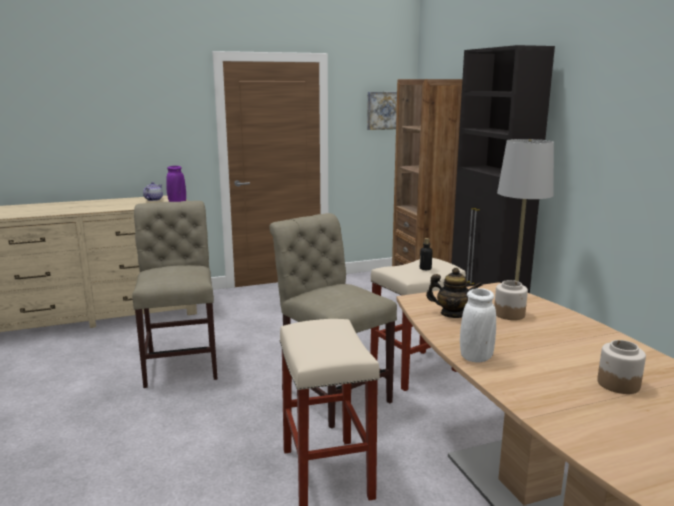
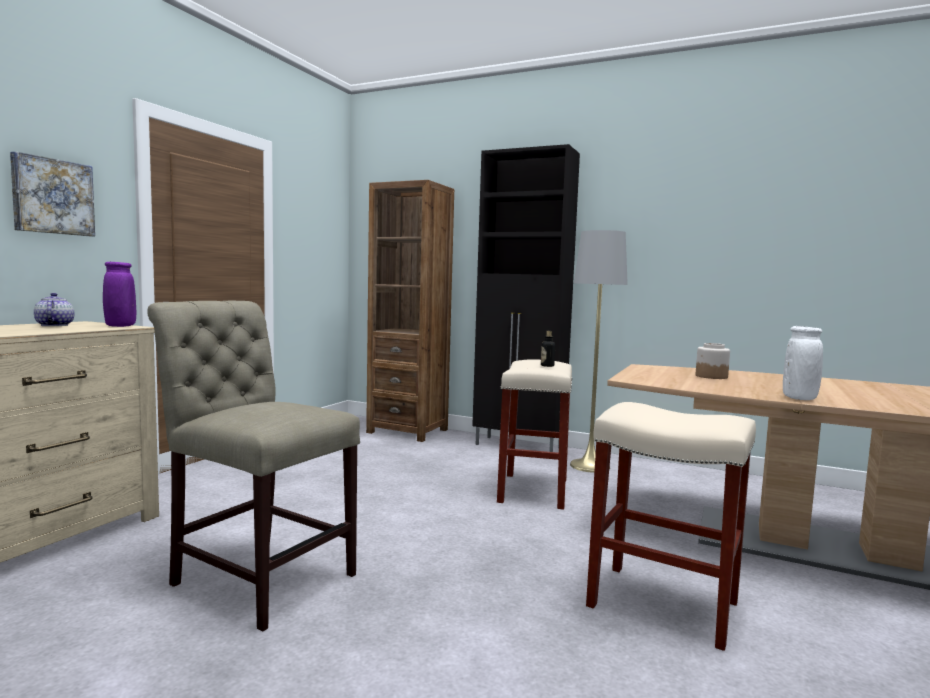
camera: 45 degrees left, 10 degrees down
beige chair [269,213,397,429] -> none
picture [367,92,397,130] -> picture moved to [10,151,95,236]
teapot [426,267,483,318] -> none
jar [597,340,646,394] -> none

